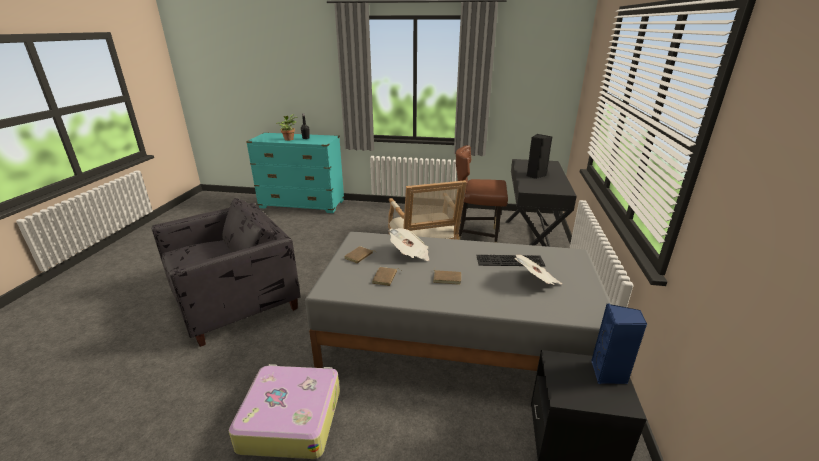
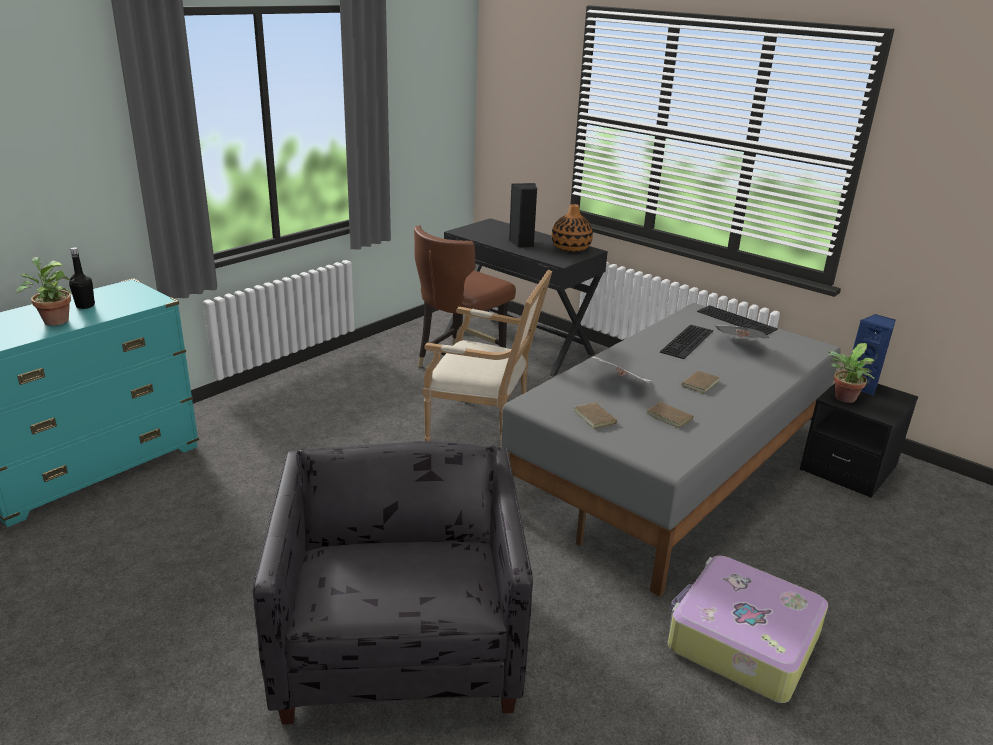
camera: 60 degrees left, 0 degrees up
none -> vase [552,204,593,252]
none -> keyboard [697,305,778,335]
none -> potted plant [828,343,875,403]

